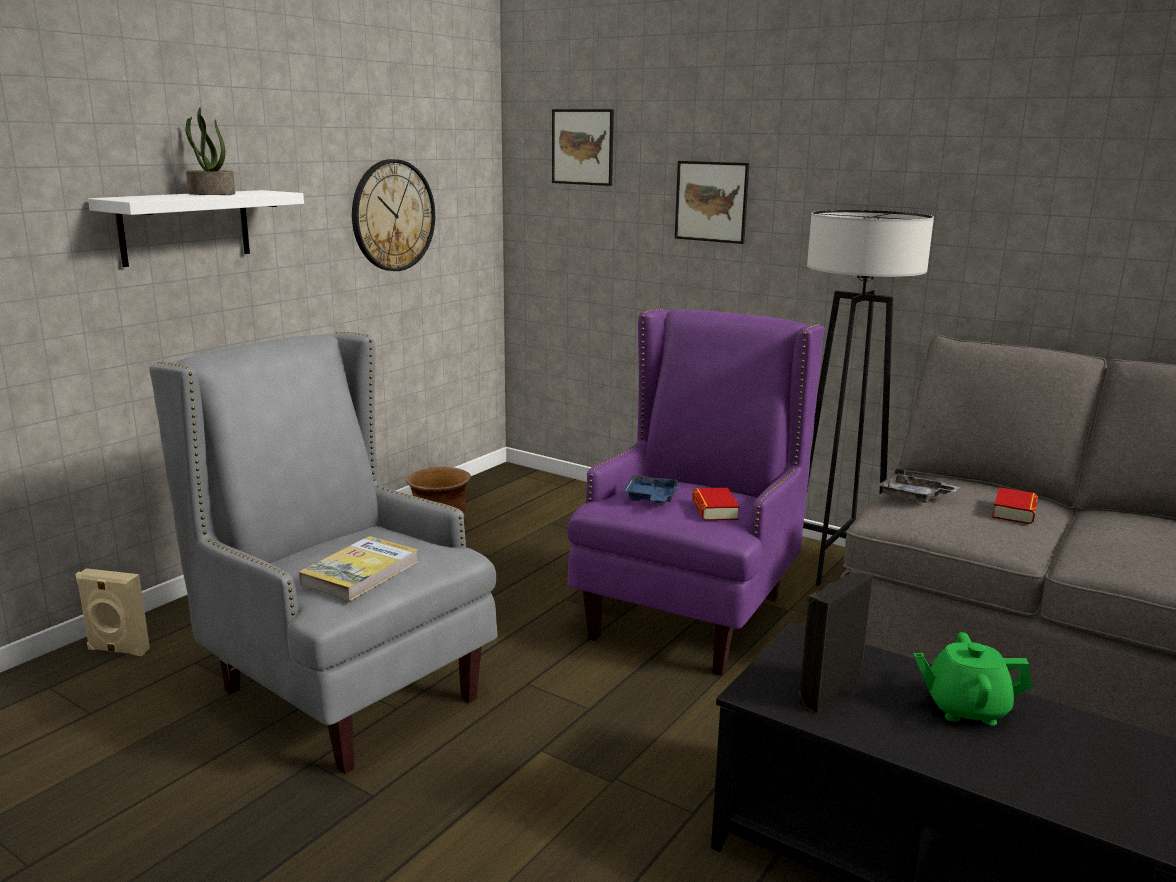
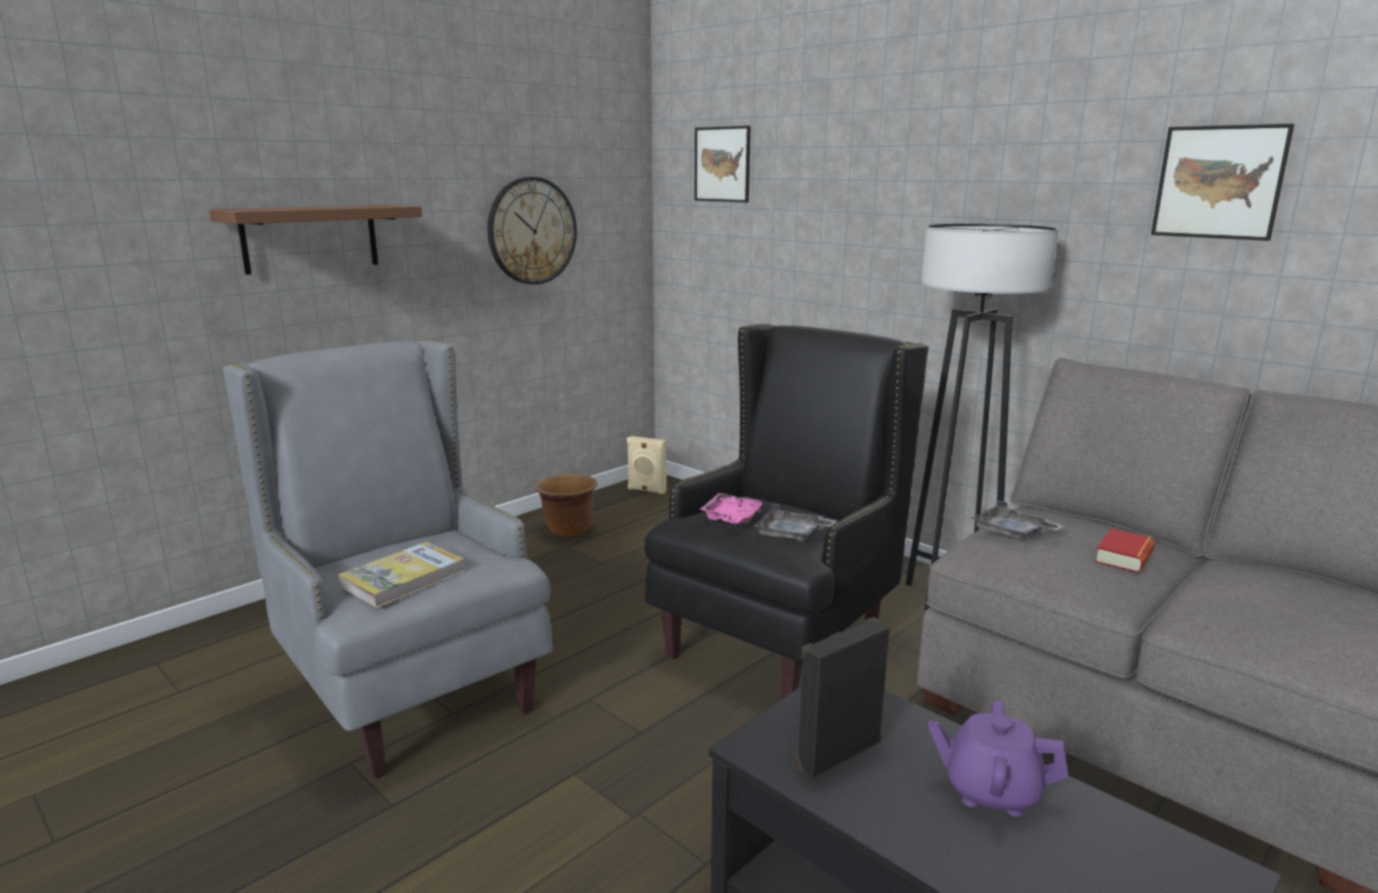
camera: 10 degrees right, 0 degrees up
beige speaker [76,568,150,656] -> beige speaker moved to [627,436,666,494]
white shelf [88,190,304,267] -> brown shelf [209,205,422,275]
potted plant [185,107,235,195] -> none
purple armchair [567,308,825,675] -> black armchair [644,324,928,699]
blue tray [624,475,680,503] -> pink tray [699,493,765,524]
picture [675,161,749,244] -> picture moved to [1151,124,1294,241]
book [692,488,739,521] -> grey tray [753,504,837,542]
green teapot [913,632,1032,725] -> purple teapot [929,700,1068,817]

